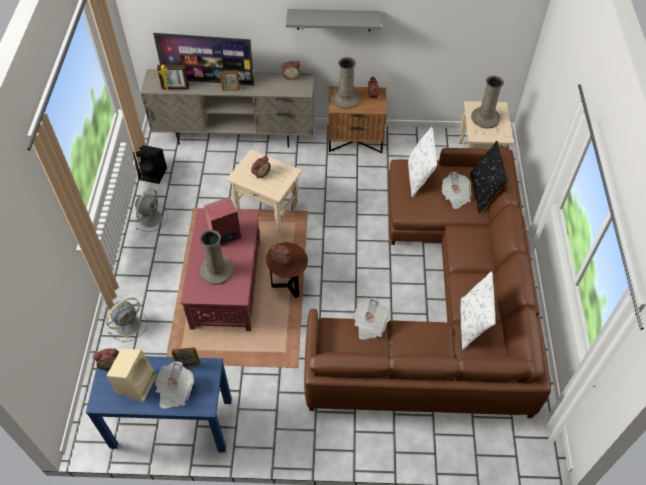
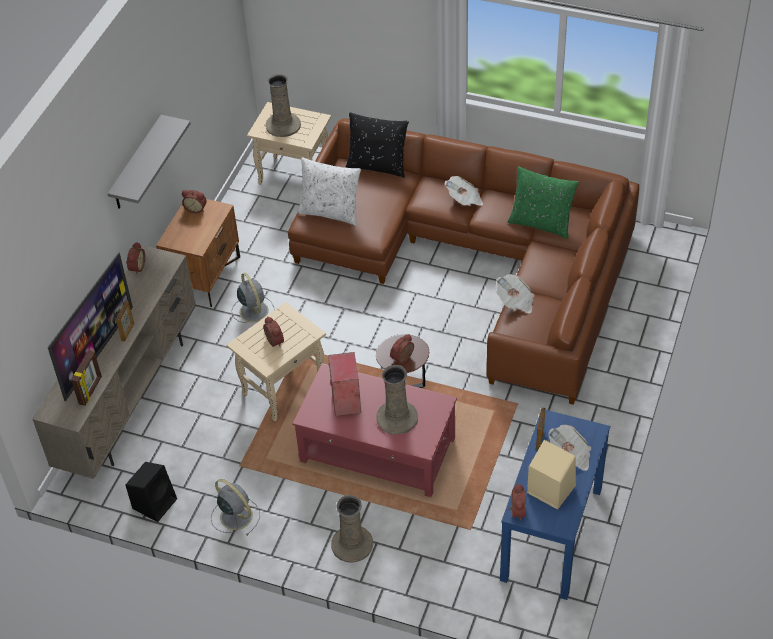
camera: 70 degrees left, 5 degrees down
grey fan [106,298,148,342] -> grey fan moved to [231,273,274,323]
beige vase [332,57,360,109] -> beige vase moved to [331,495,373,562]
newspaper [441,172,471,209] -> newspaper moved to [445,176,483,206]
white pillow [460,271,496,350] -> green pillow [508,166,579,239]

